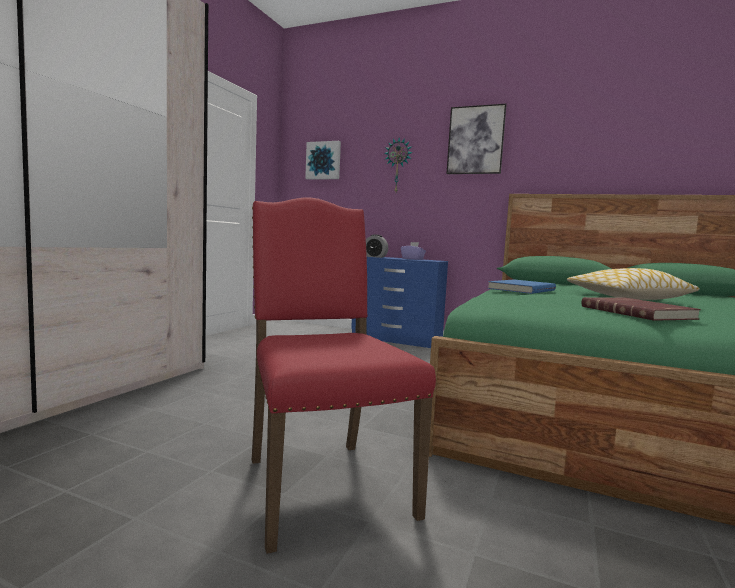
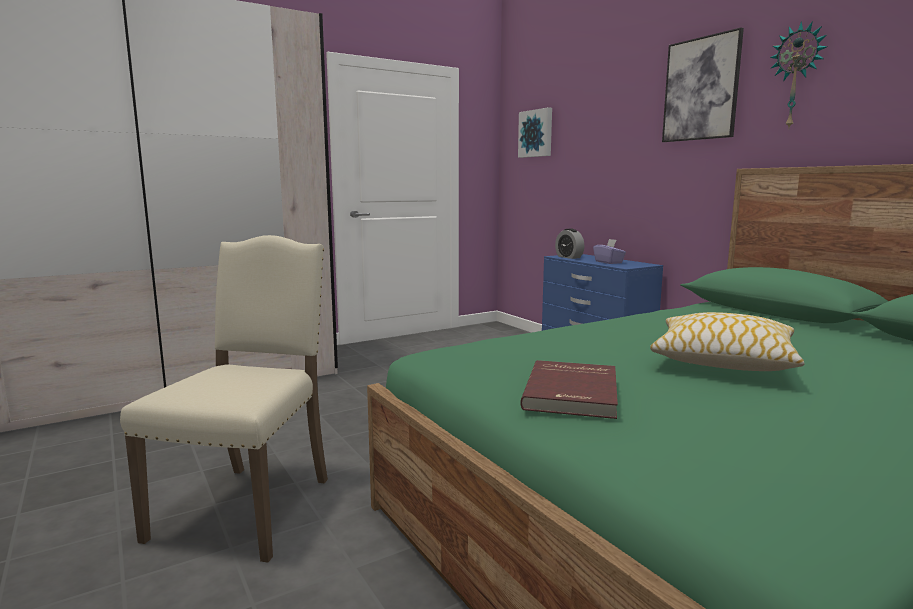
camera: 35 degrees right, 5 degrees up
red chair [252,197,436,554] -> beige chair [120,235,328,562]
wall clock [384,138,413,192] -> wall clock moved to [770,21,828,130]
blue book [488,279,556,294] -> none

